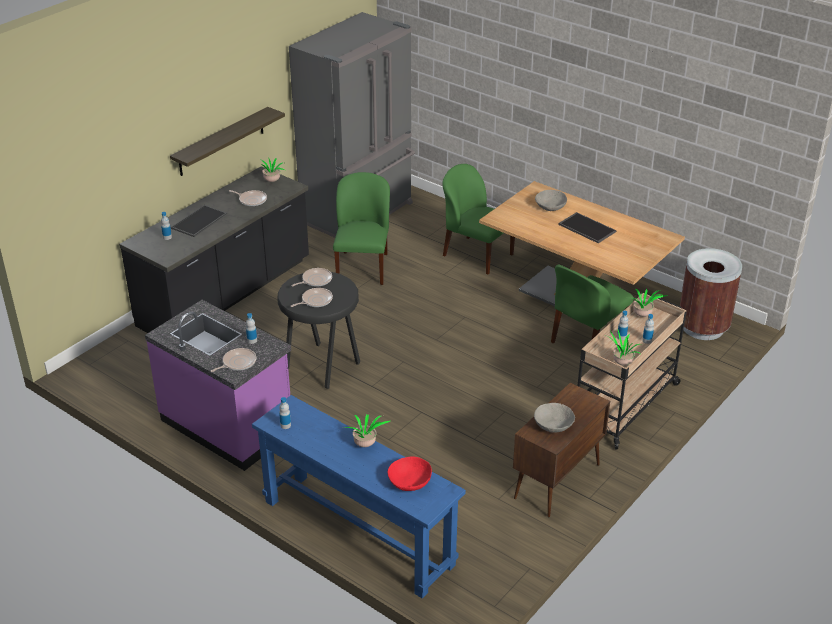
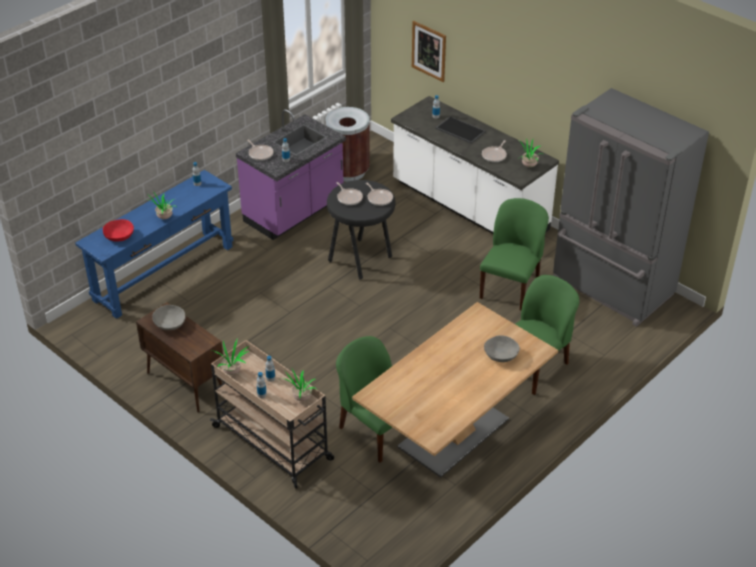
camera: 95 degrees right, 5 degrees up
black counter [119,166,309,333] -> white counter [391,96,559,234]
shelf [170,107,285,176] -> none
green chair [333,172,390,285] -> green chair turned 75 degrees counterclockwise [480,198,549,310]
tray [558,212,616,243] -> none
brown trash can [680,248,742,340] -> brown trash can moved to [326,107,370,182]
none -> picture [412,21,446,82]

